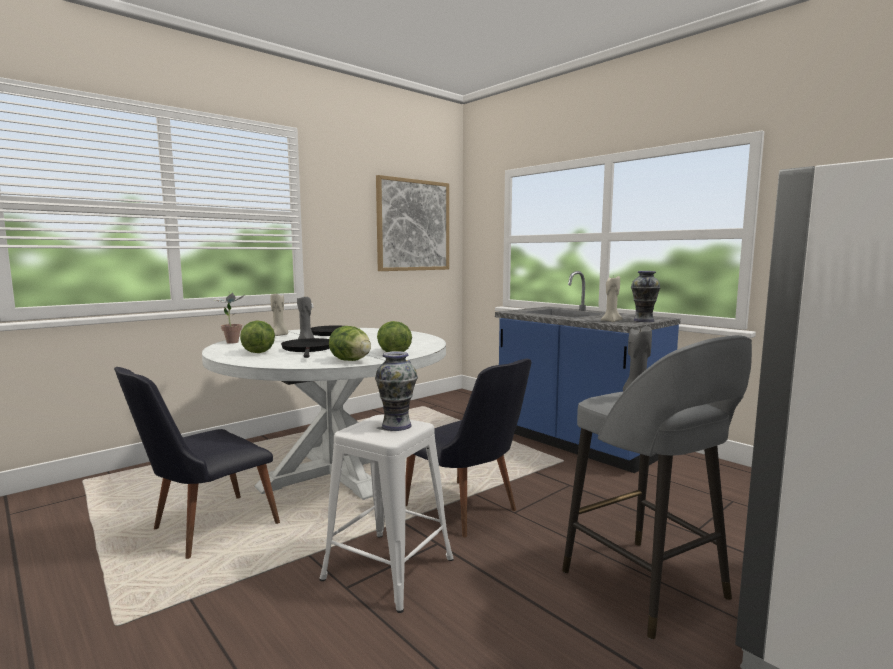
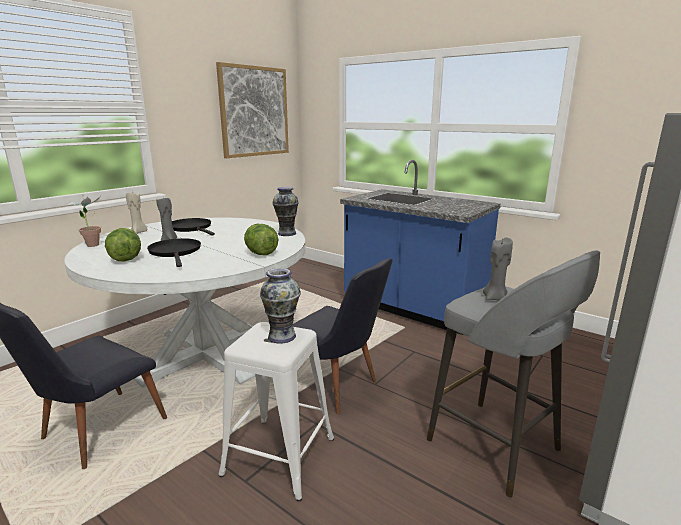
camera: 10 degrees left, 10 degrees up
lettuce [329,326,371,361] -> none
beige candle [601,276,622,322] -> none
vase [631,271,660,322] -> vase moved to [272,187,299,236]

